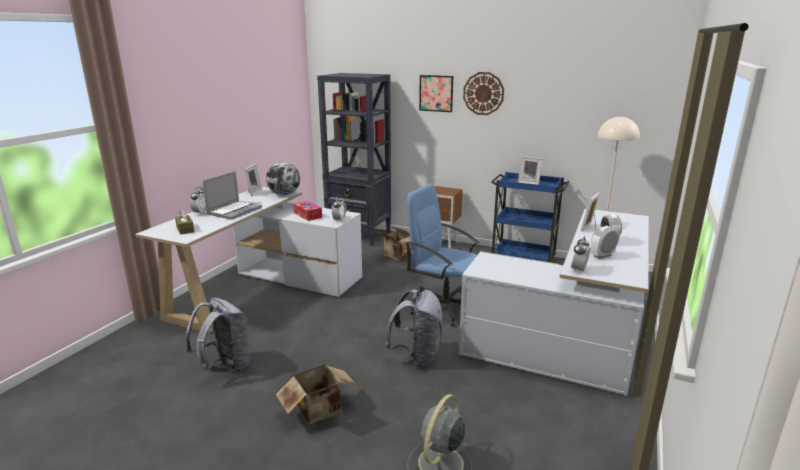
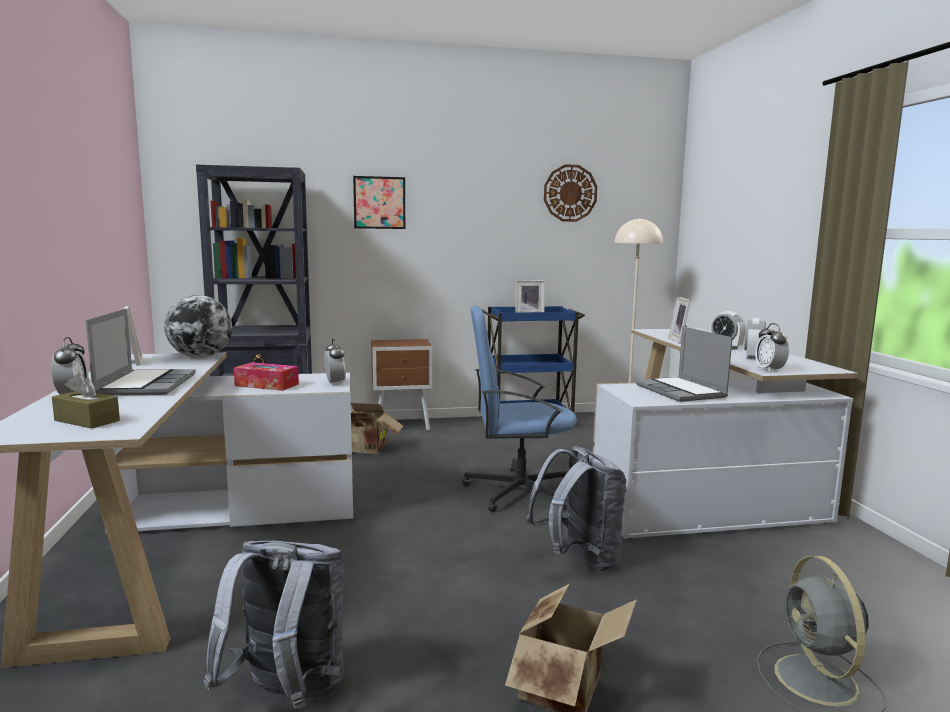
camera: 35 degrees left, 10 degrees down
wall clock [463,72,504,115] -> wall clock moved to [544,164,597,222]
none -> laptop [635,326,733,402]

